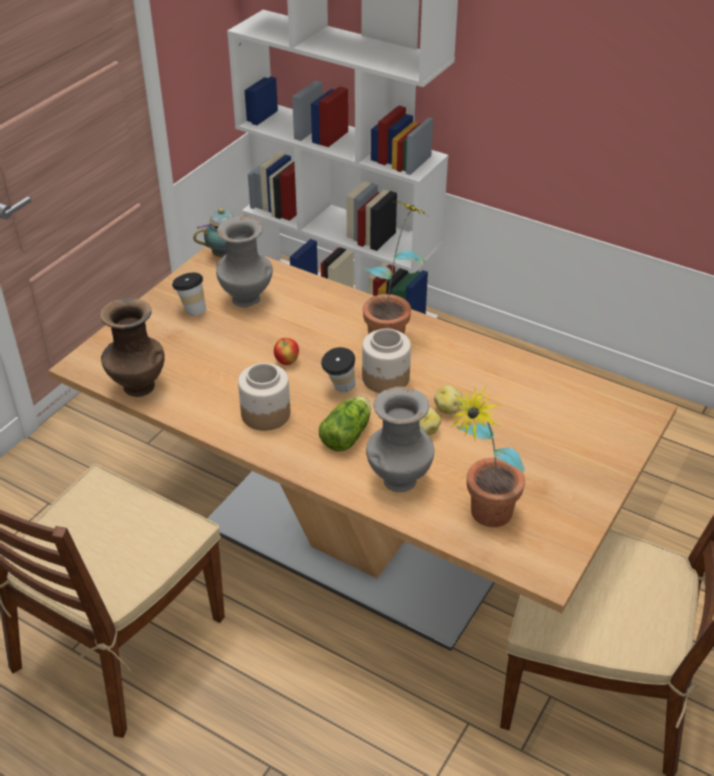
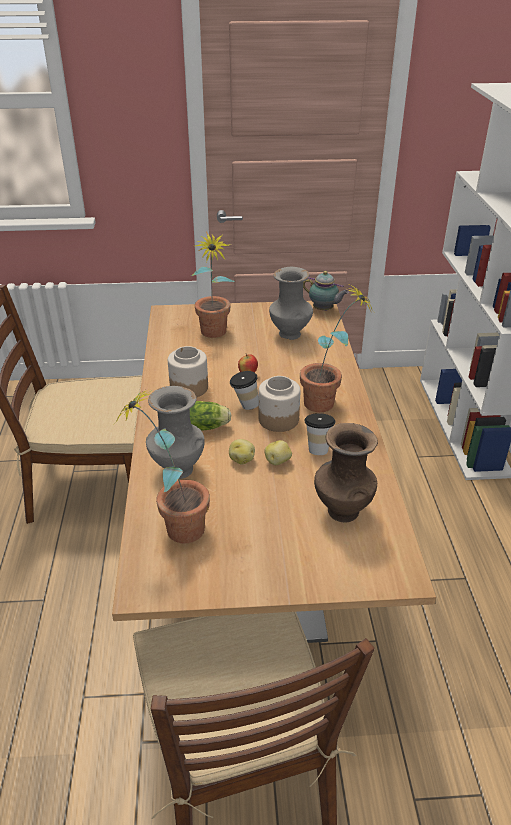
camera: 55 degrees right, 5 degrees down
brown vase [100,298,165,397] -> brown vase moved to [314,423,378,523]
cup [172,273,206,316] -> cup moved to [304,413,336,455]
none -> potted plant [191,231,235,338]

